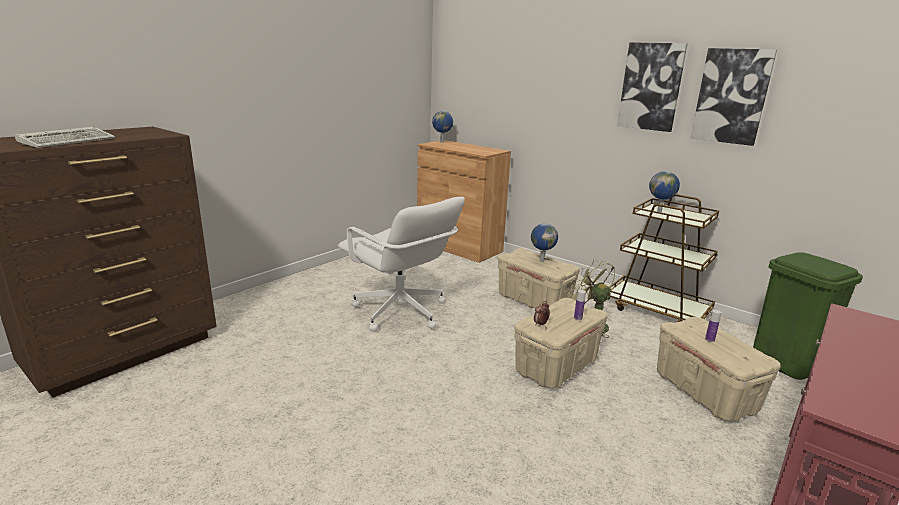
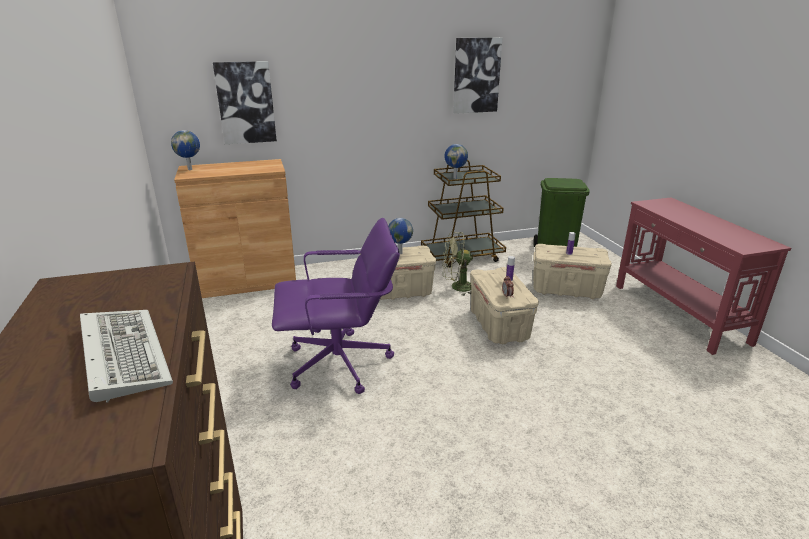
camera: 55 degrees left, 5 degrees up
white office chair [338,197,465,331] -> purple office chair [272,218,400,394]
picture [617,42,688,132] -> picture moved to [213,61,277,144]

